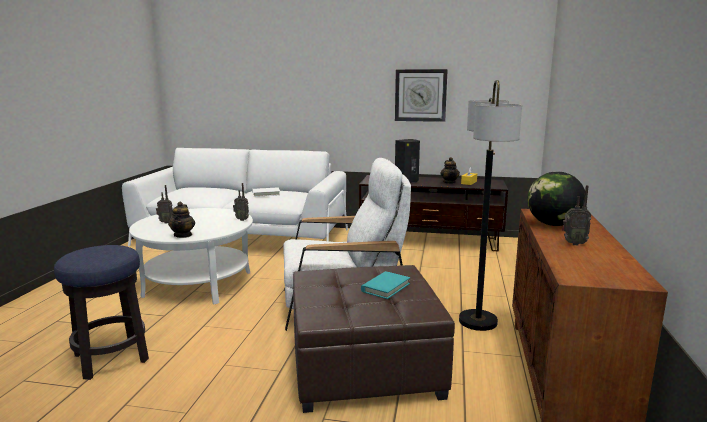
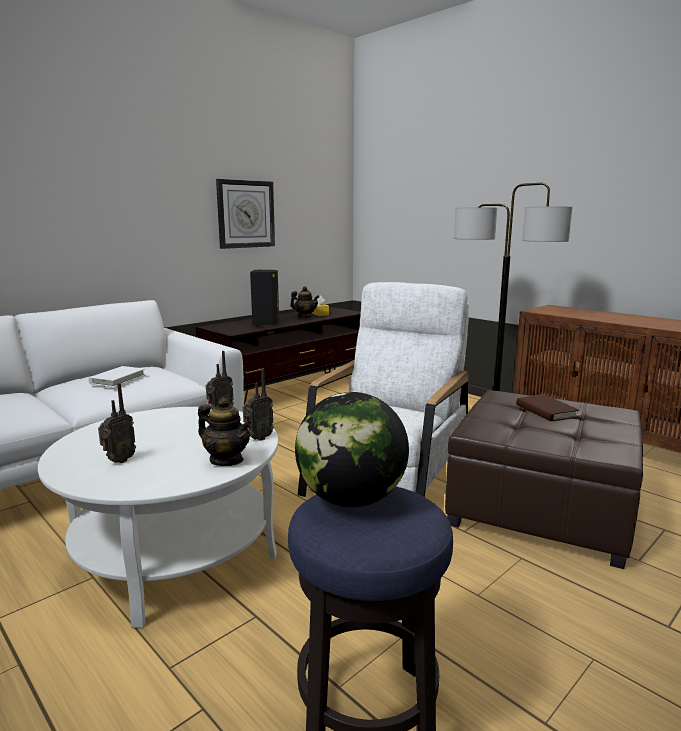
camera: 55 degrees left, 0 degrees up
turquoise book [361,271,410,299] -> brown book [516,395,579,422]
globe [527,171,585,226] -> globe moved to [295,392,409,507]
radio [562,185,591,246] -> radio moved to [243,368,274,441]

